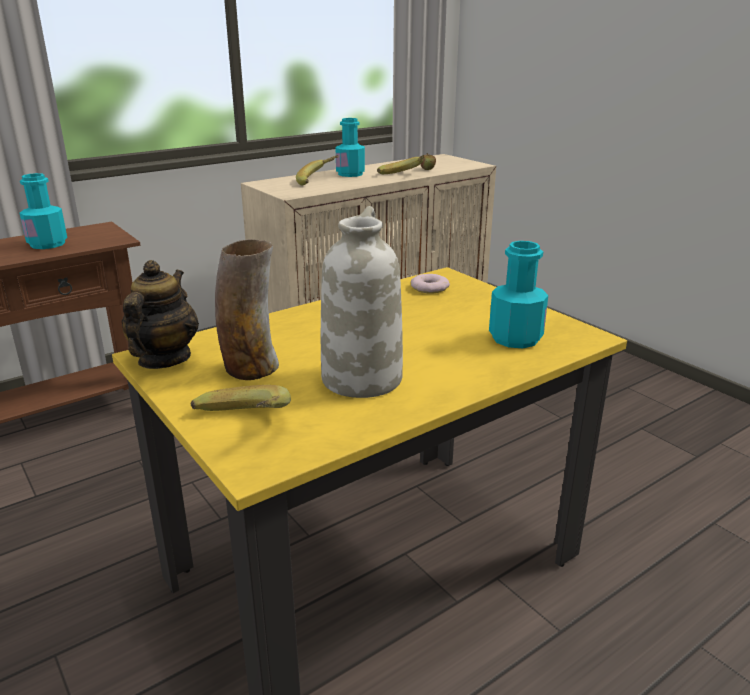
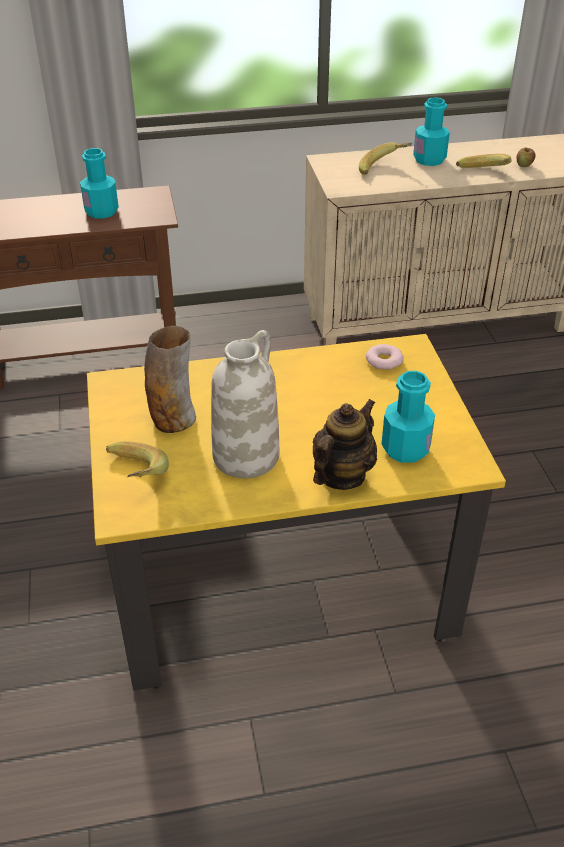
camera: 25 degrees right, 15 degrees up
teapot [121,260,199,369] -> teapot moved to [313,399,377,490]

